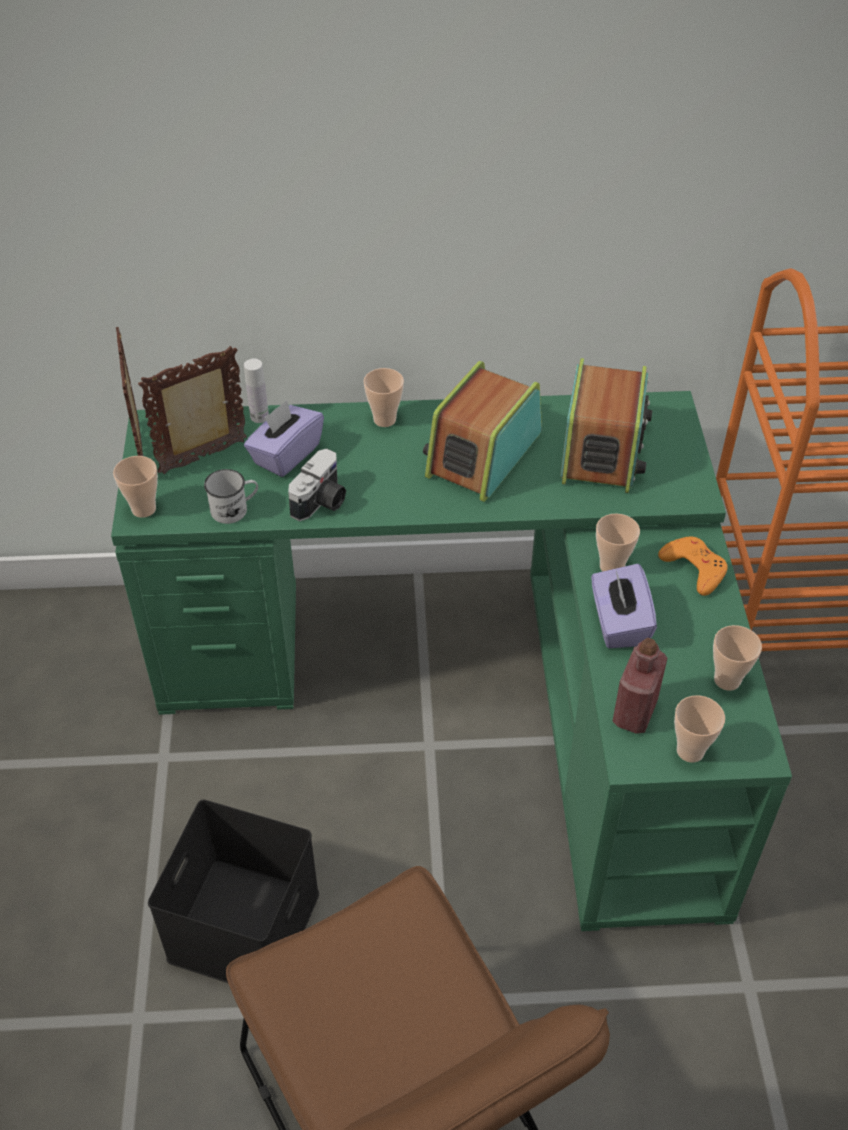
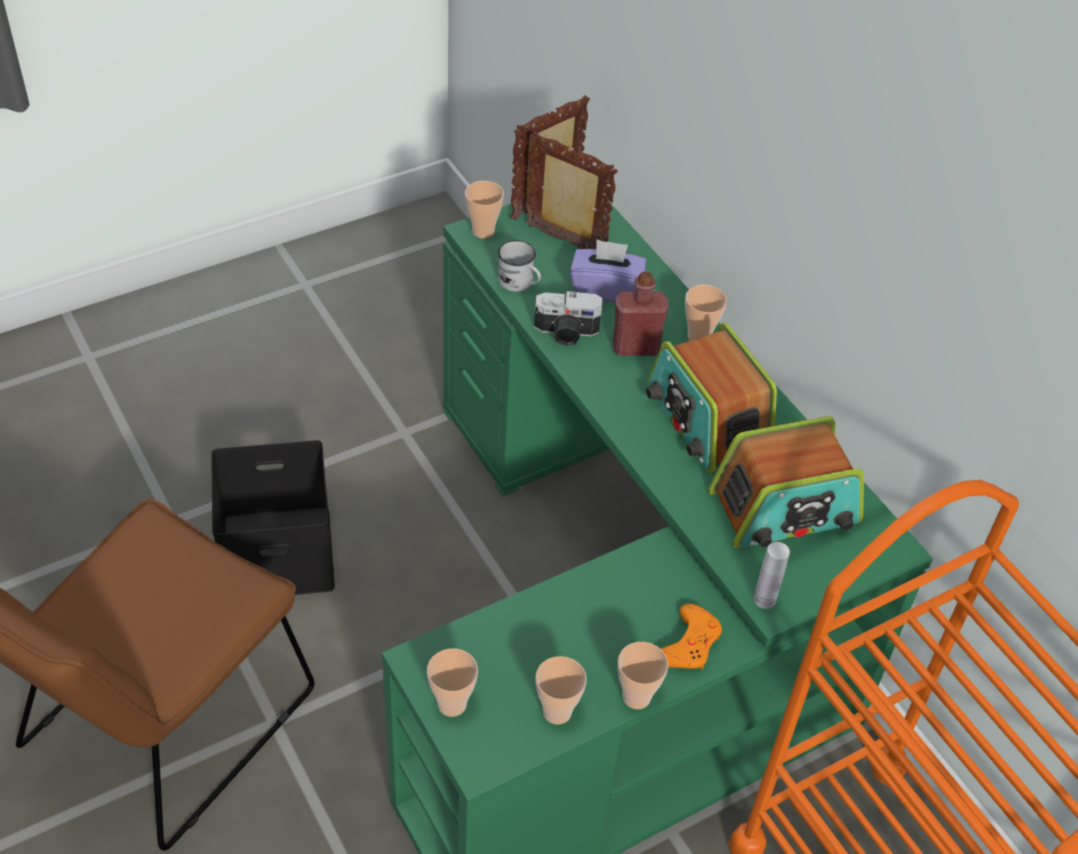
camera: 60 degrees right, 0 degrees up
white bottle [244,359,269,423] -> white bottle moved to [753,542,790,609]
radio [423,361,542,502] -> radio turned 120 degrees counterclockwise [646,323,777,474]
purple tissue box [591,564,657,648] -> none
cup [596,513,640,572] -> cup moved to [618,642,669,709]
red bottle [613,638,668,733] -> red bottle moved to [613,272,669,356]

